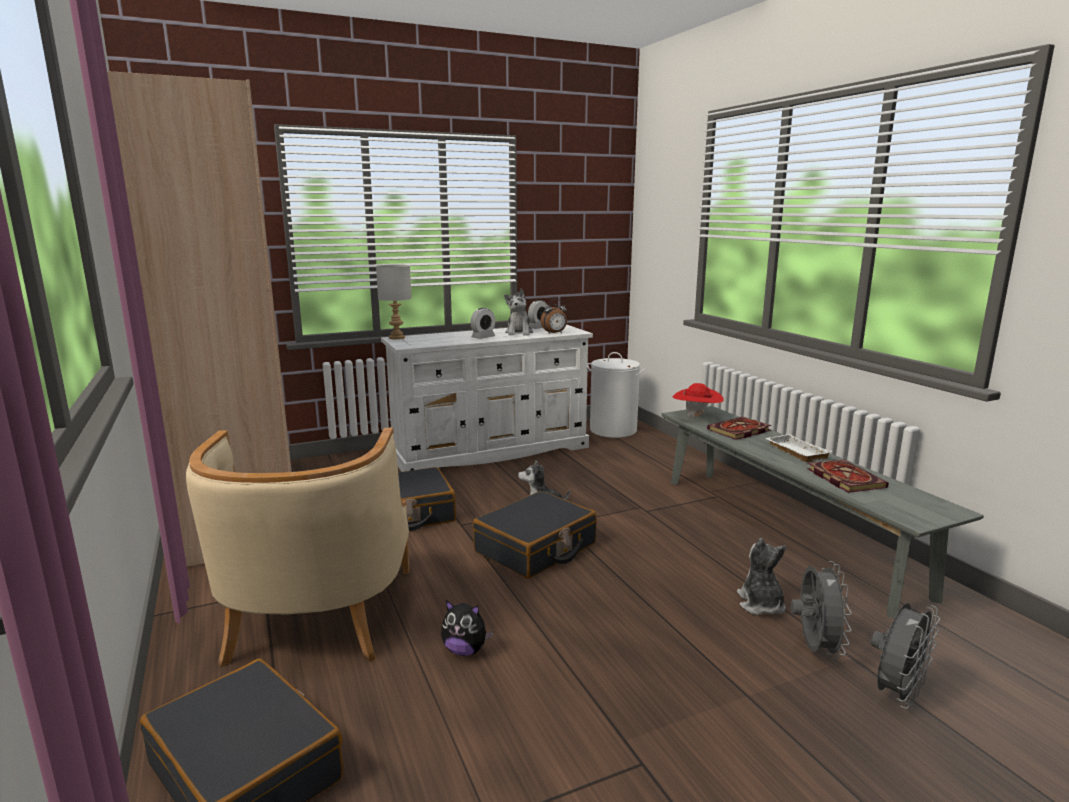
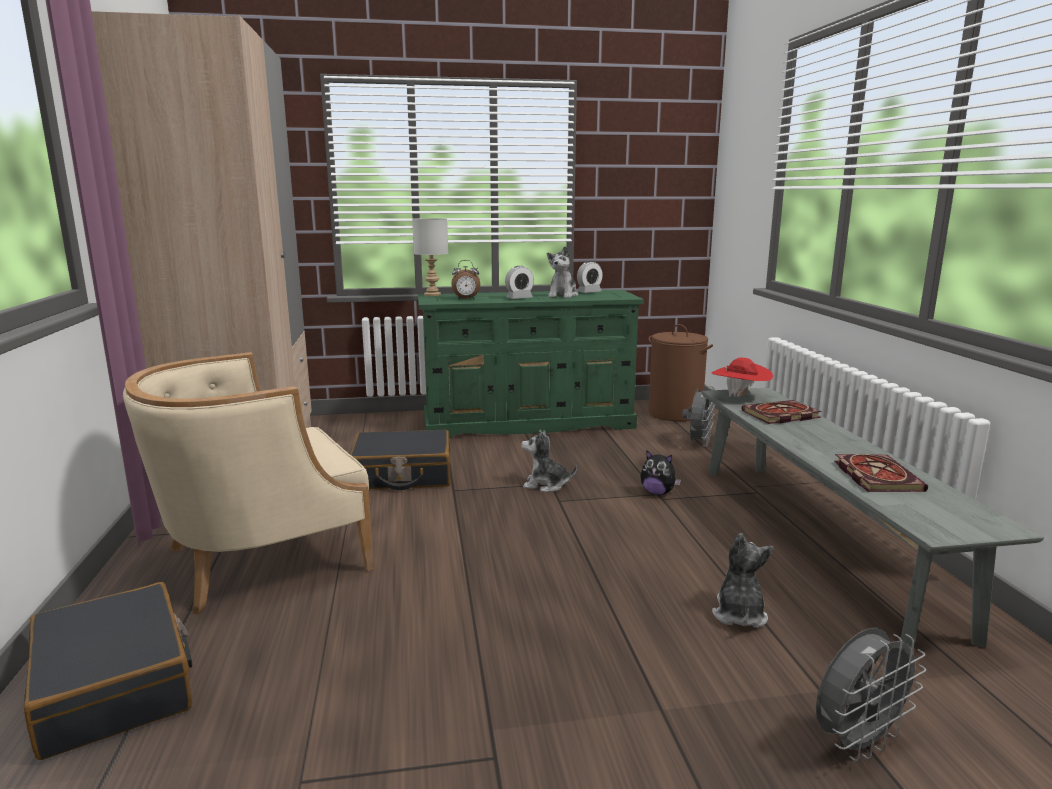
camera: 15 degrees right, 0 degrees up
beige armchair [186,427,409,667] -> beige armchair turned 45 degrees clockwise [123,352,374,615]
white dresser [381,324,593,472] -> green dresser [418,290,644,438]
plush toy [441,600,493,656] -> plush toy moved to [640,450,681,495]
black suitcase [473,491,597,578] -> none
alarm clock [541,299,567,333] -> alarm clock moved to [451,260,480,300]
white laundry basket [588,352,645,438] -> brown laundry basket [648,324,713,421]
white tray [765,434,832,462] -> none
grey fan [791,561,852,660] -> grey fan moved to [682,386,715,446]

